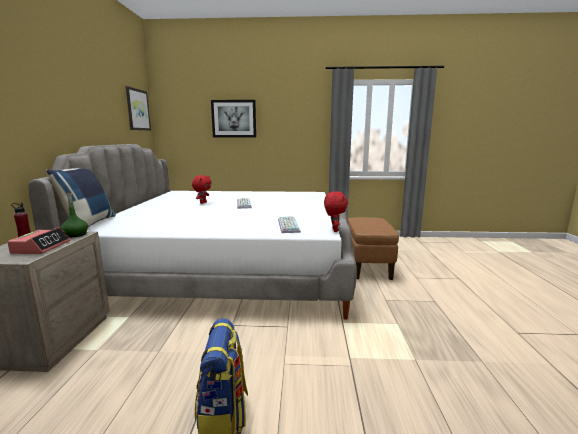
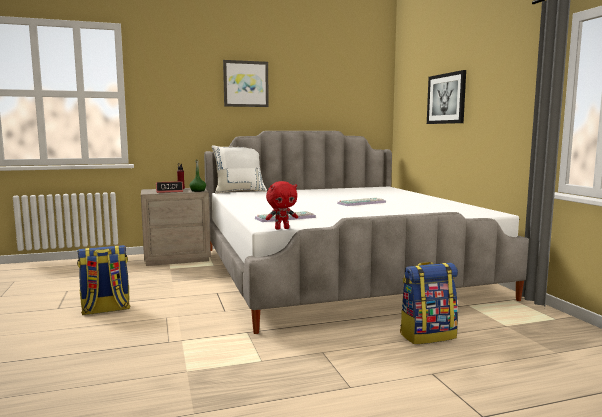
camera: 70 degrees right, 5 degrees down
blue pillow [46,168,116,227] -> white pillow [211,145,267,194]
picture [126,86,151,131] -> picture moved to [223,60,269,107]
red plush toy [192,175,211,204] -> none
brown ottoman [348,217,399,280] -> backpack [400,262,458,344]

